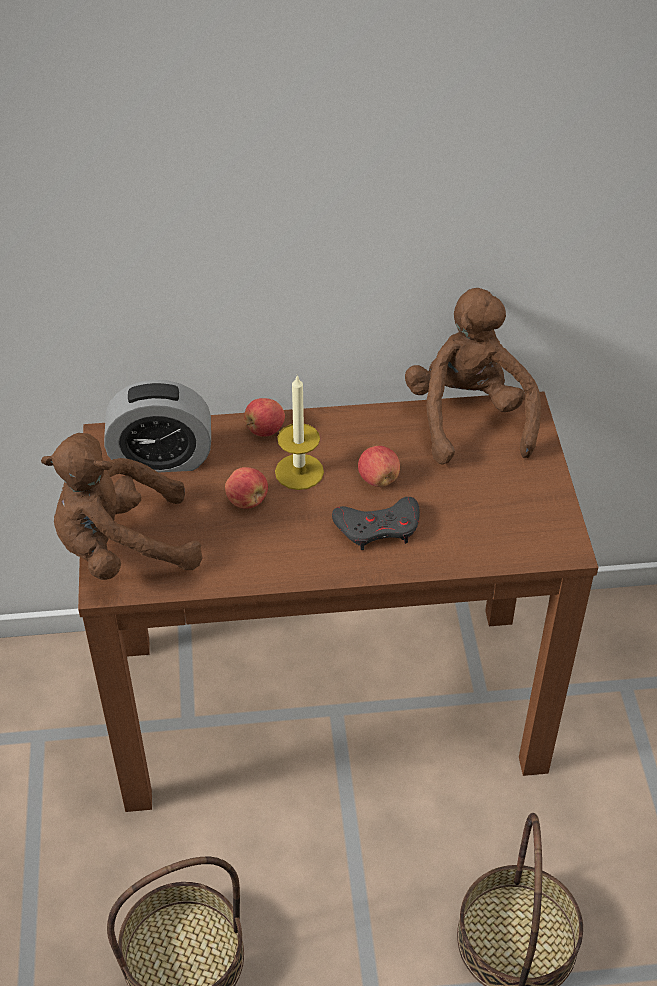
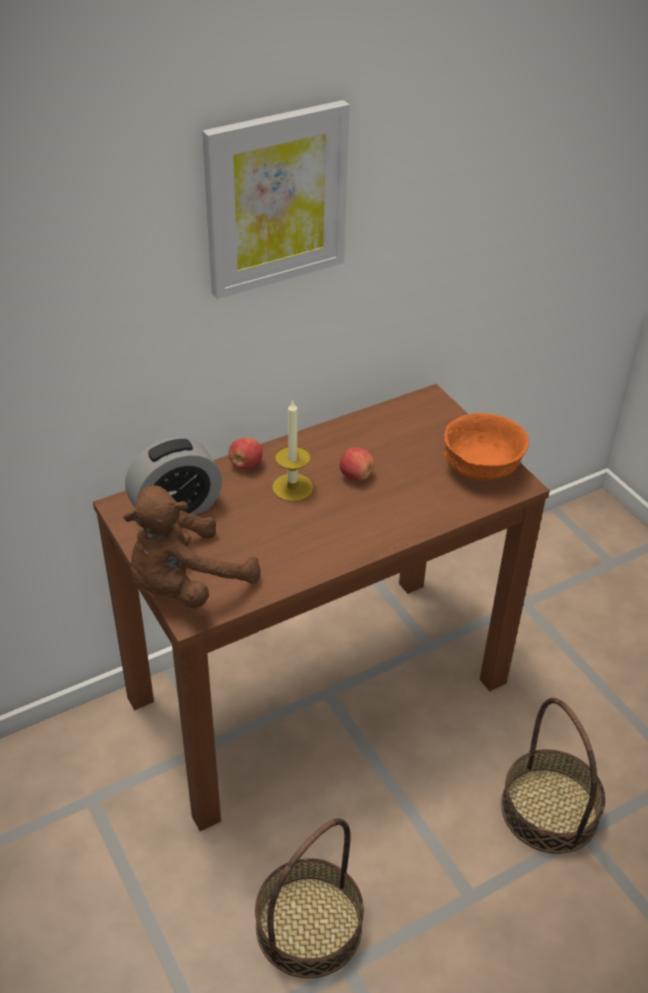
camera: 25 degrees left, 5 degrees down
apple [225,467,268,508] -> none
grey game controller [332,497,420,550] -> none
brown plush toy [405,288,541,465] -> none
none -> picture [202,100,350,299]
none -> orange bowl [444,413,529,481]

